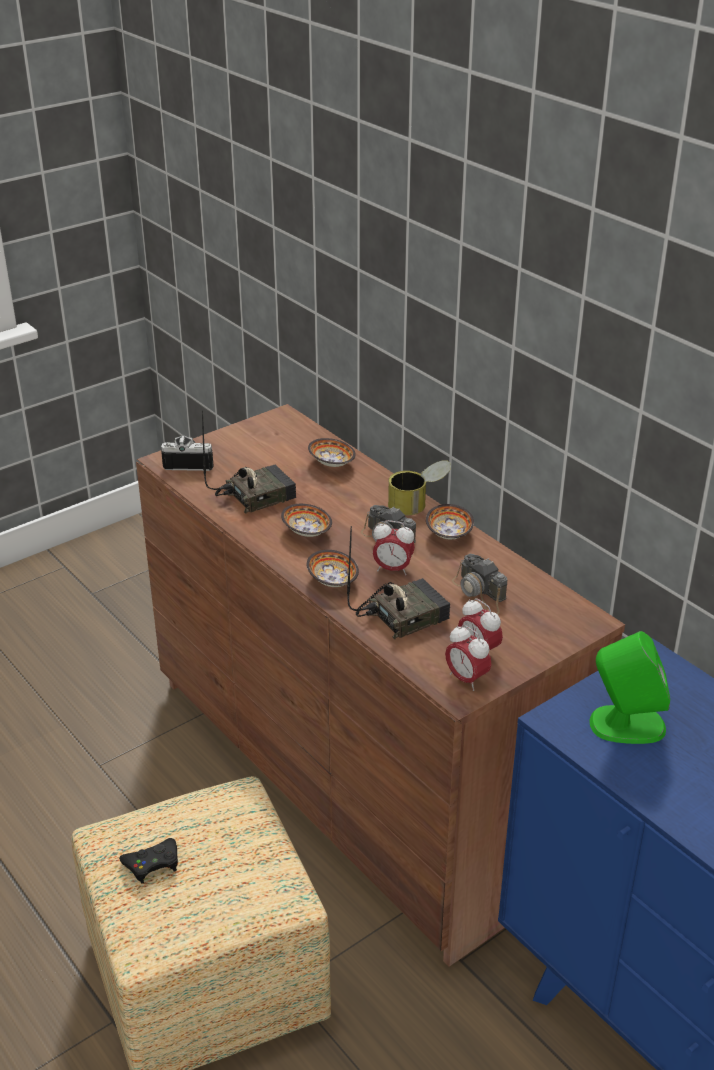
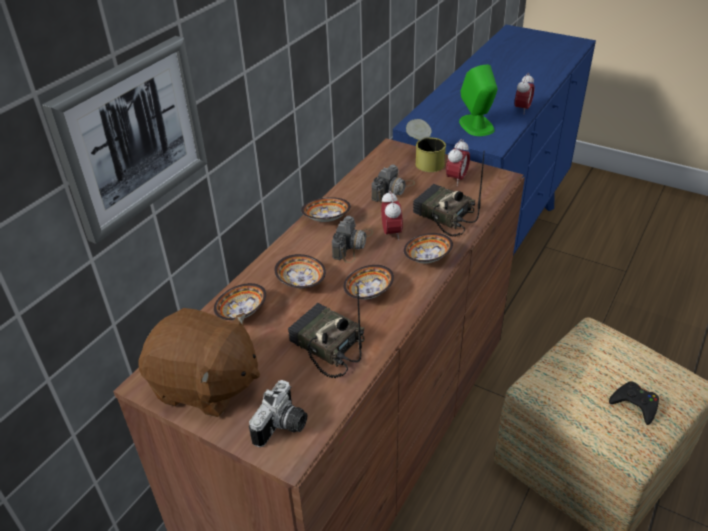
camera: 110 degrees left, 5 degrees up
camera [161,436,214,471] -> camera turned 135 degrees counterclockwise [249,380,307,447]
can [388,460,451,515] -> can moved to [406,119,446,172]
alarm clock [445,625,491,691] -> alarm clock moved to [515,73,535,112]
none -> picture [42,36,207,244]
none -> brown plush toy [138,308,260,417]
none -> bowl [275,254,326,288]

